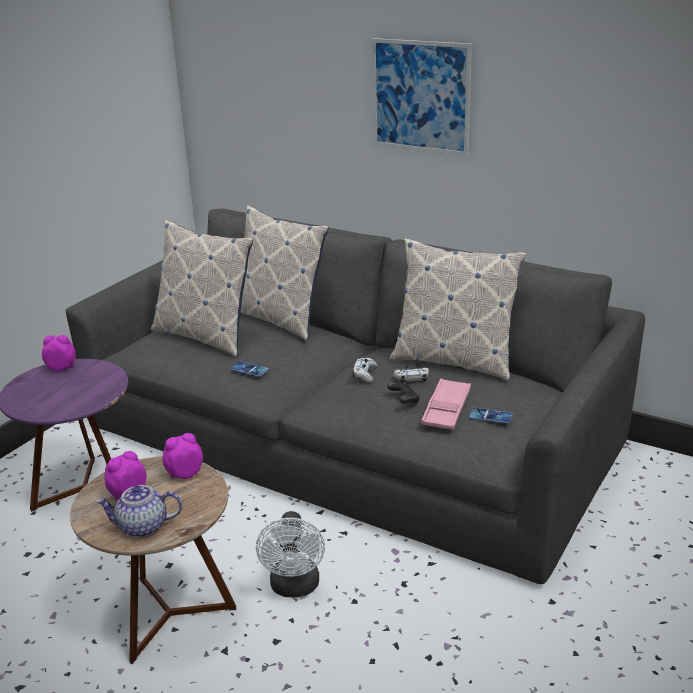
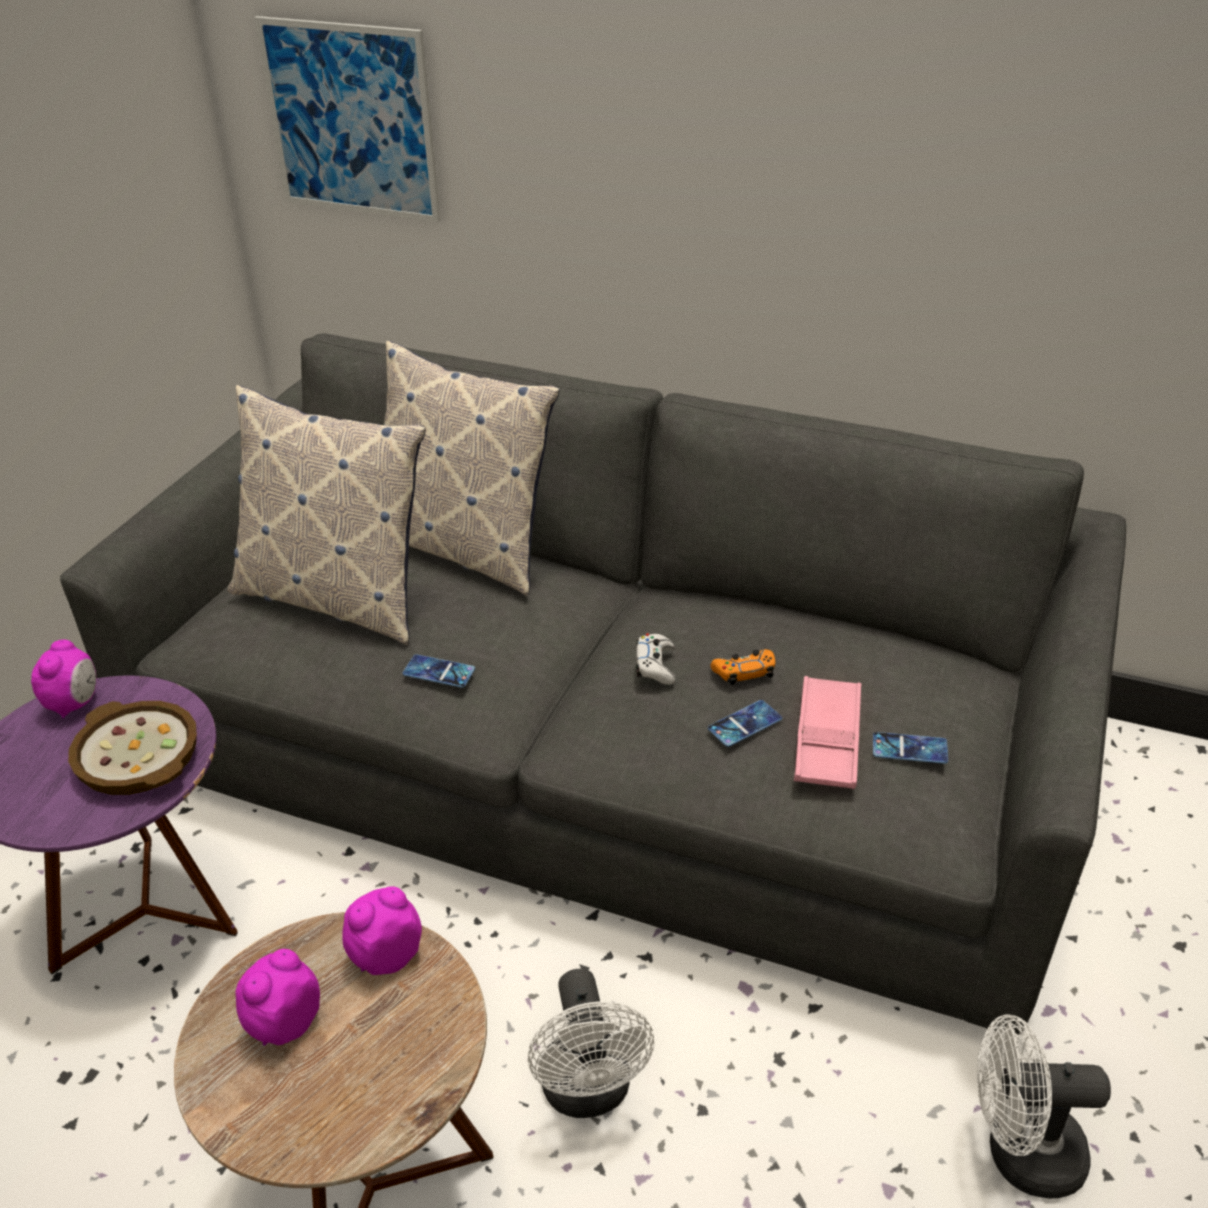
camera: 10 degrees left, 10 degrees up
alarm clock [42,335,76,371] -> alarm clock turned 105 degrees clockwise [31,640,96,718]
teapot [96,485,182,537] -> none
picture [372,38,472,156] -> picture moved to [255,16,440,222]
black game controller [387,382,420,404] -> phone [708,700,782,747]
pillow [389,238,526,381] -> none
white game controller [394,366,429,383] -> orange game controller [711,649,776,685]
none -> bowl [68,701,197,795]
none -> white fan [977,1014,1111,1199]

